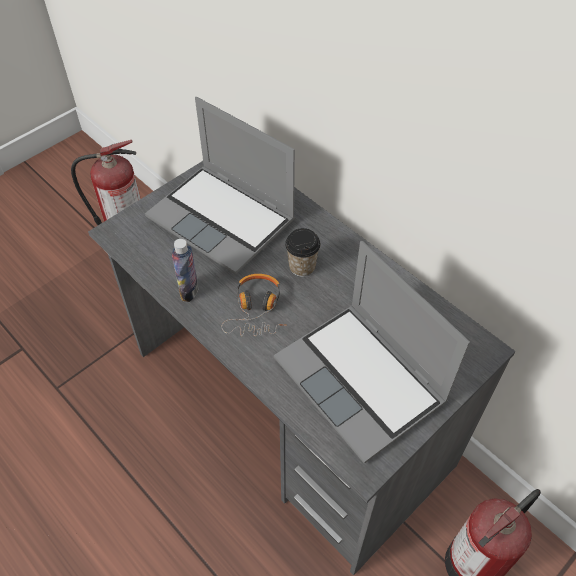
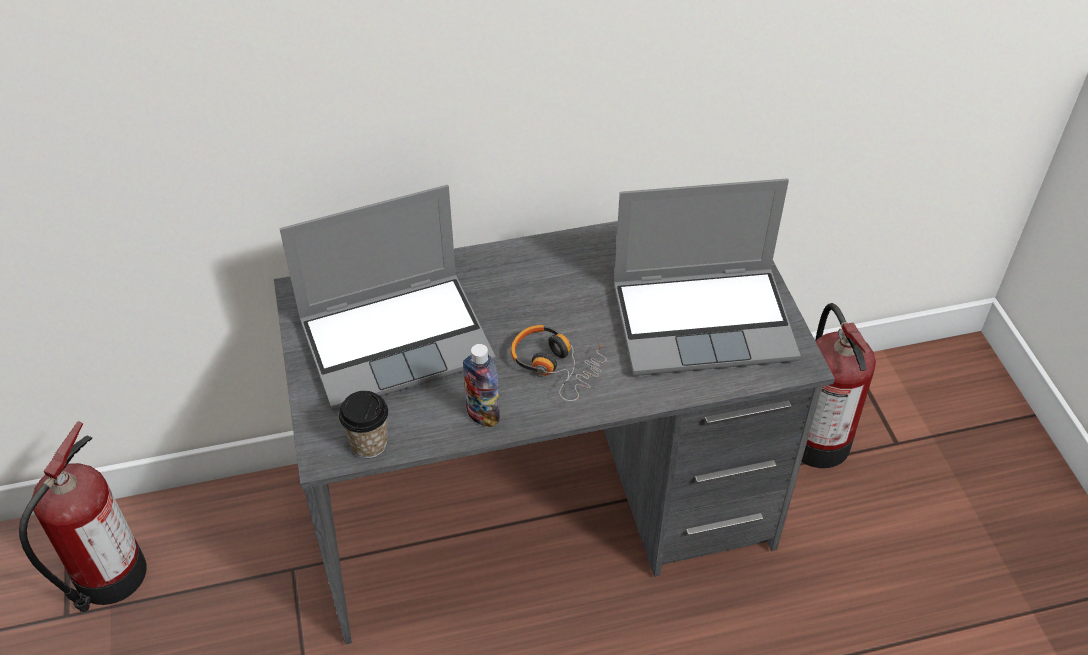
camera: 60 degrees left, 5 degrees down
cup [285,228,321,277] -> cup moved to [339,391,388,458]

